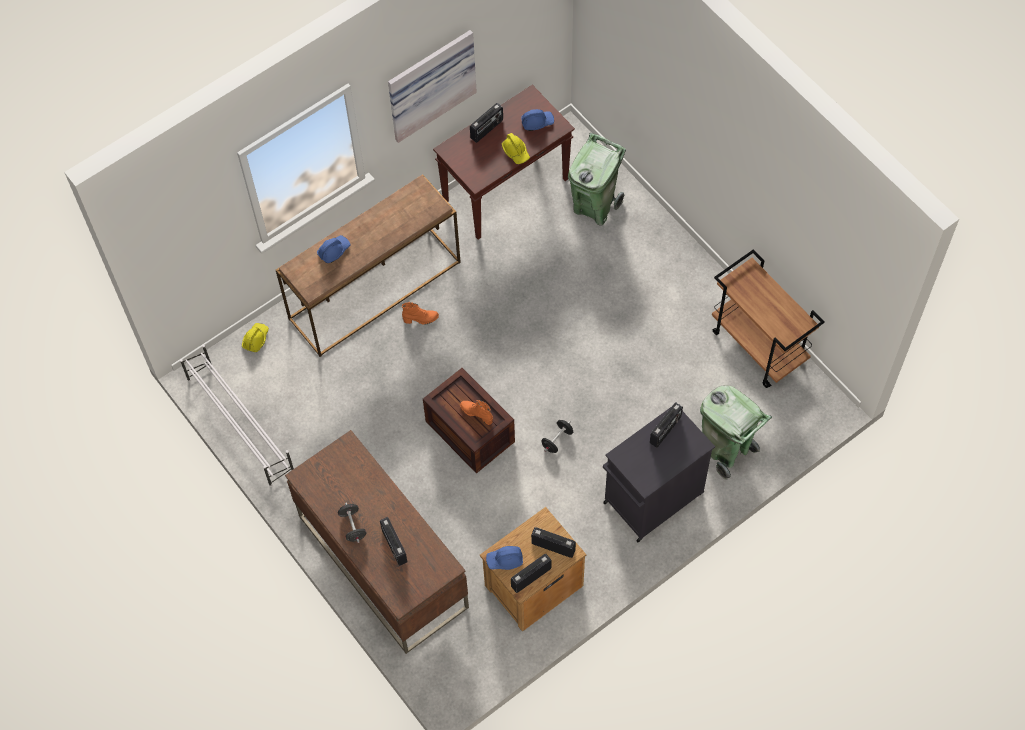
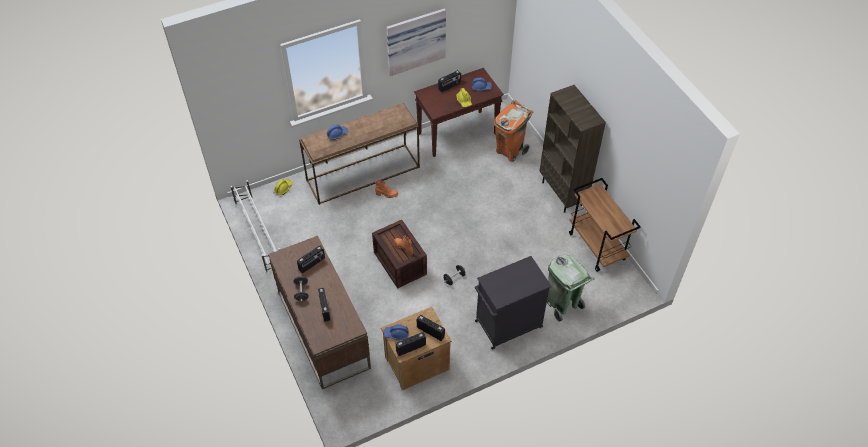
camera: 10 degrees right, 10 degrees down
green trash can [568,133,626,226] -> orange trash can [494,100,533,162]
radio [650,402,683,448] -> radio moved to [297,245,325,273]
none -> brown bookcase [540,85,606,213]

